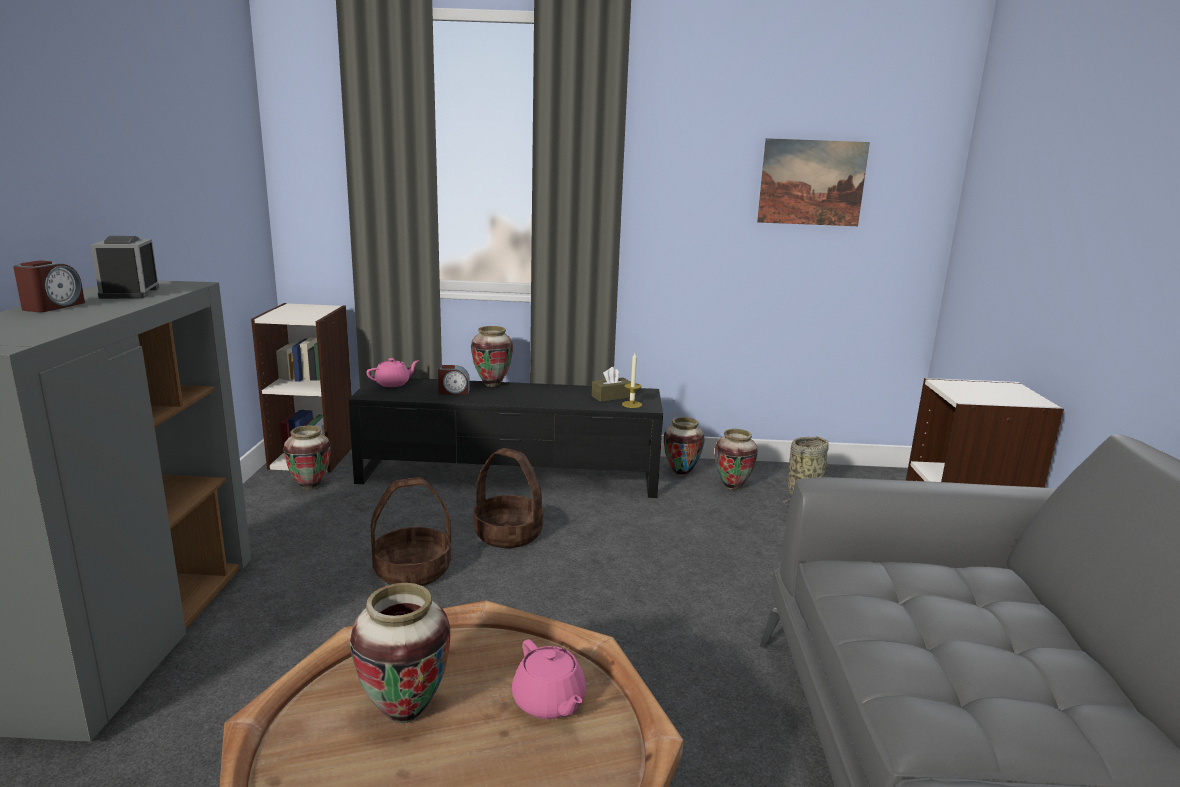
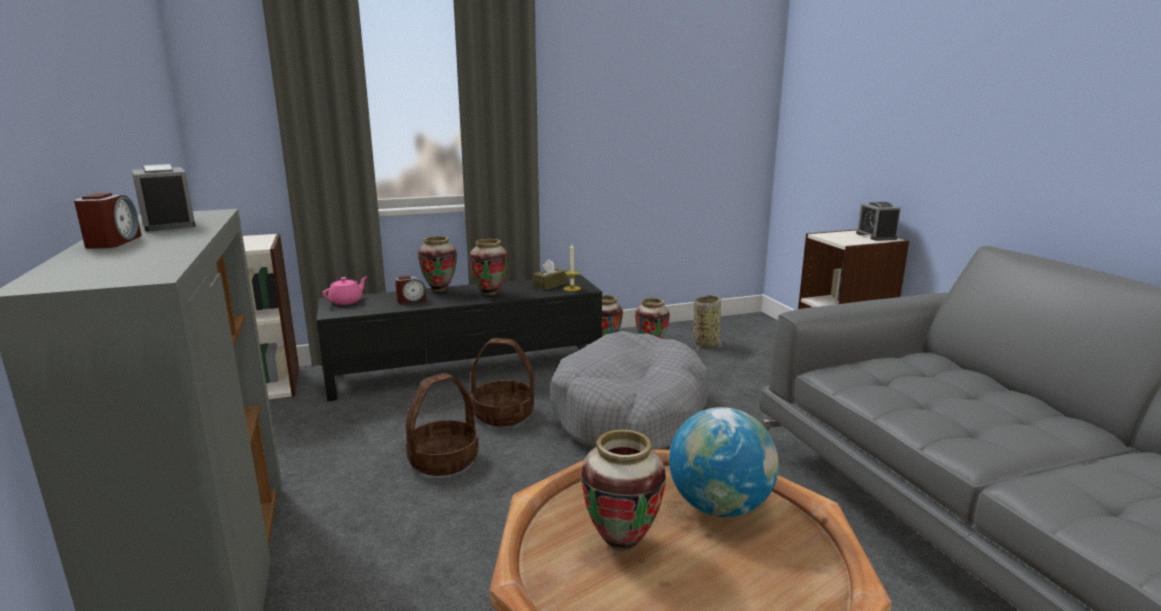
camera: 20 degrees left, 0 degrees up
vase [284,426,331,490] -> vase moved to [469,239,508,296]
pink teapot [512,639,586,719] -> globe [669,407,779,517]
picture [757,138,870,226] -> none
none -> grey dog bed [550,331,709,450]
none -> alarm clock [856,202,901,241]

